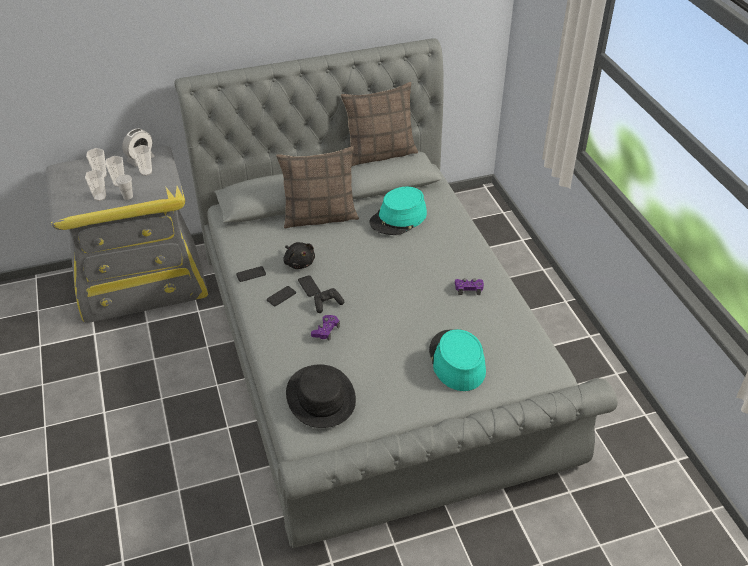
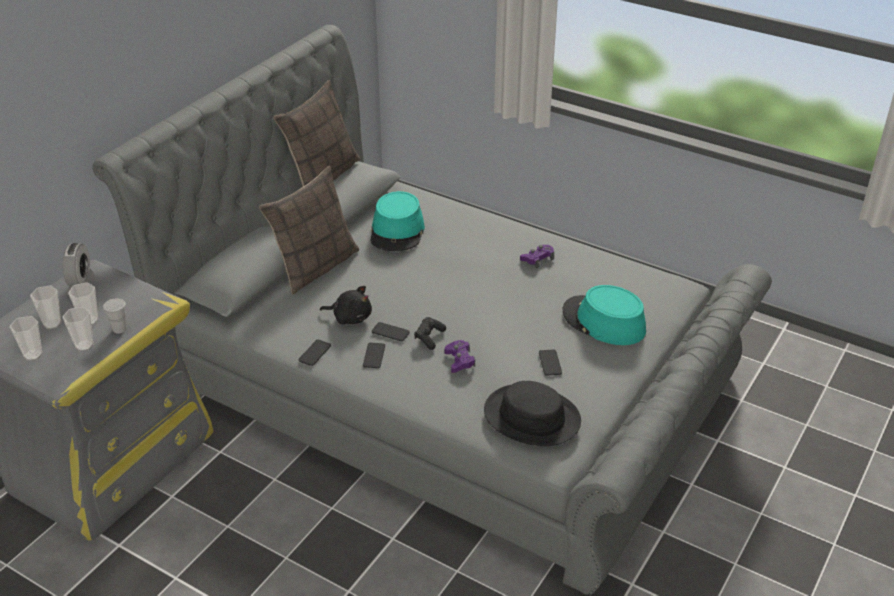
camera: 40 degrees left, 5 degrees down
cup [133,145,152,176] -> cup moved to [10,316,42,361]
none -> phone [539,349,562,376]

